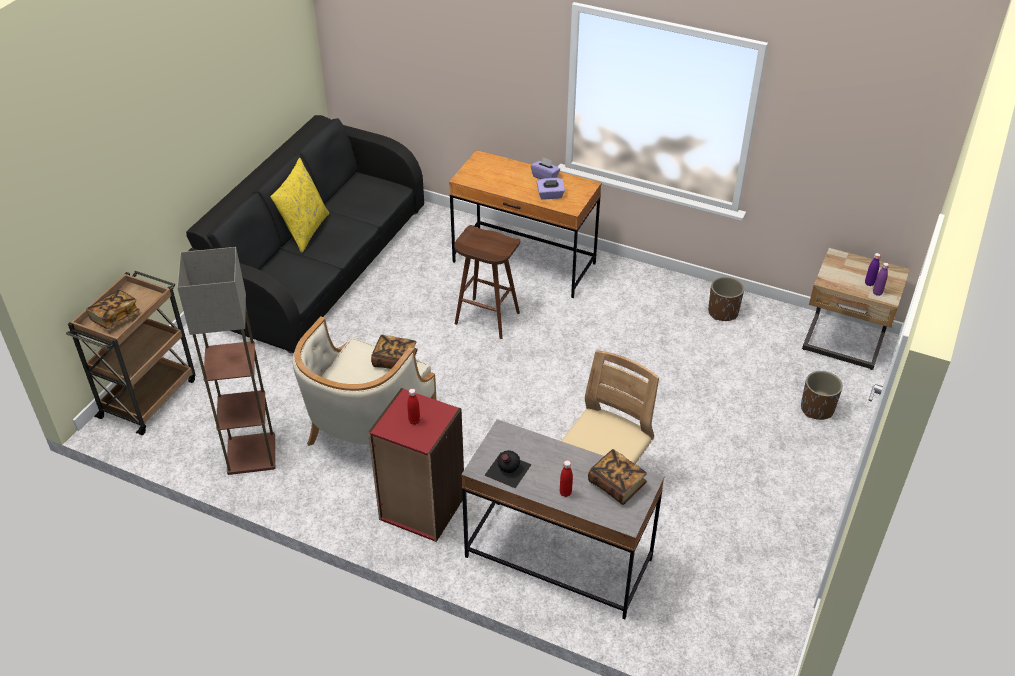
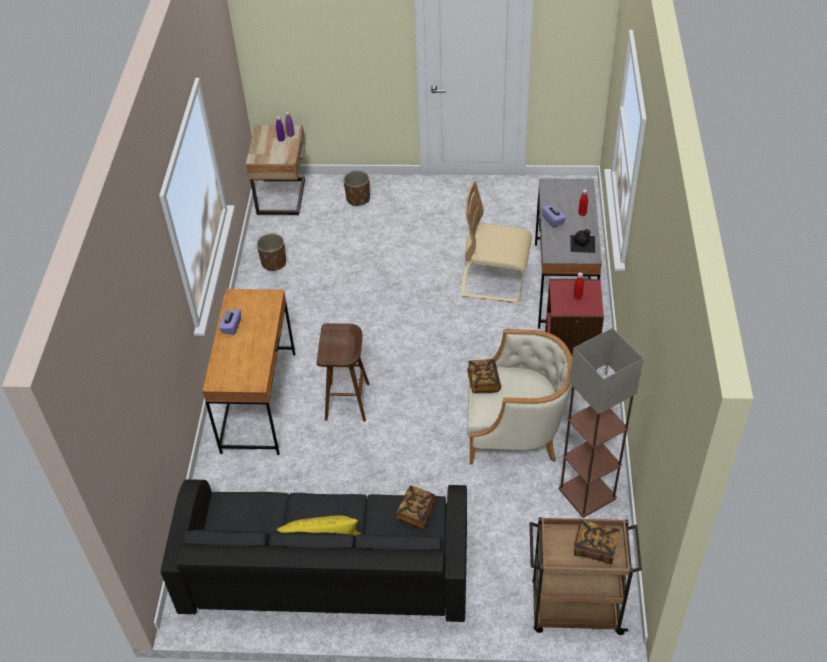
camera: 110 degrees left, 5 degrees up
purple tissue box [537,178,565,200] -> purple tissue box moved to [542,204,566,228]
book [588,449,647,505] -> book moved to [396,486,437,530]

